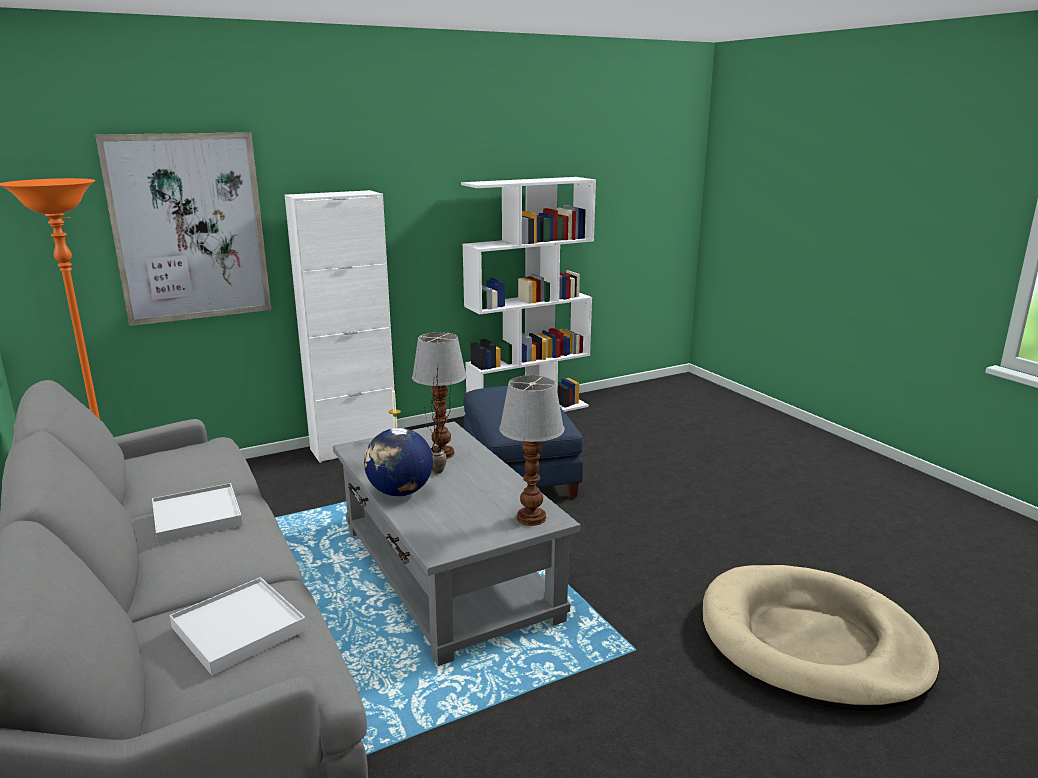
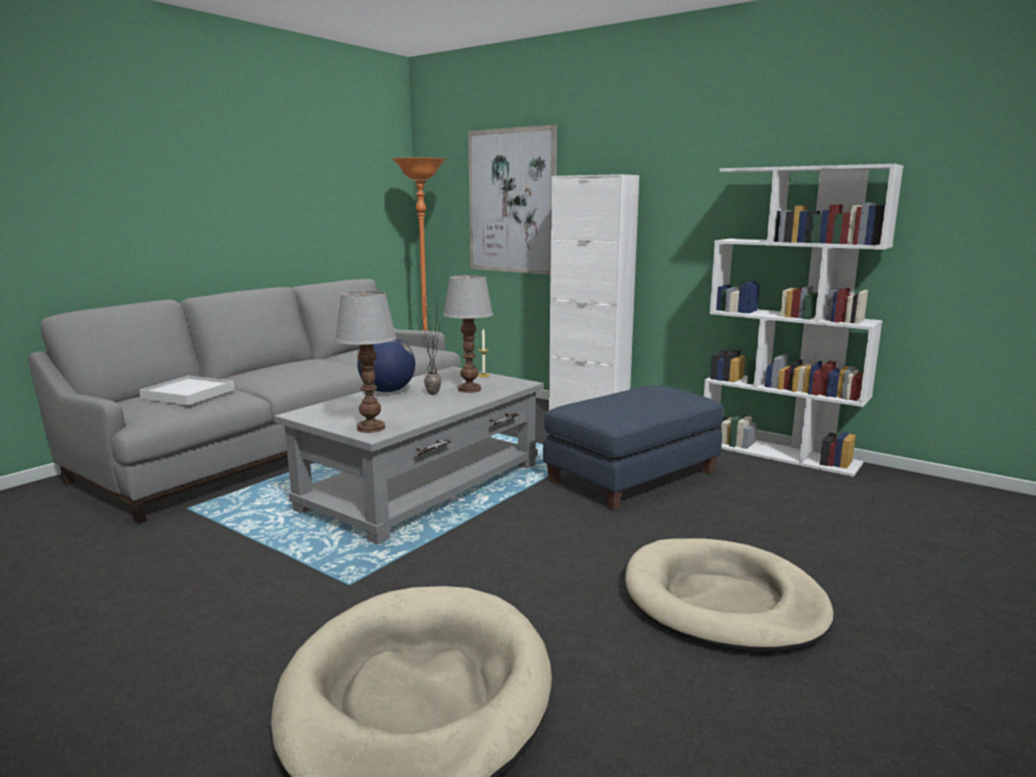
camera: 65 degrees right, 5 degrees down
white tray [152,483,243,544] -> none
none -> beige dog bed [625,538,834,653]

